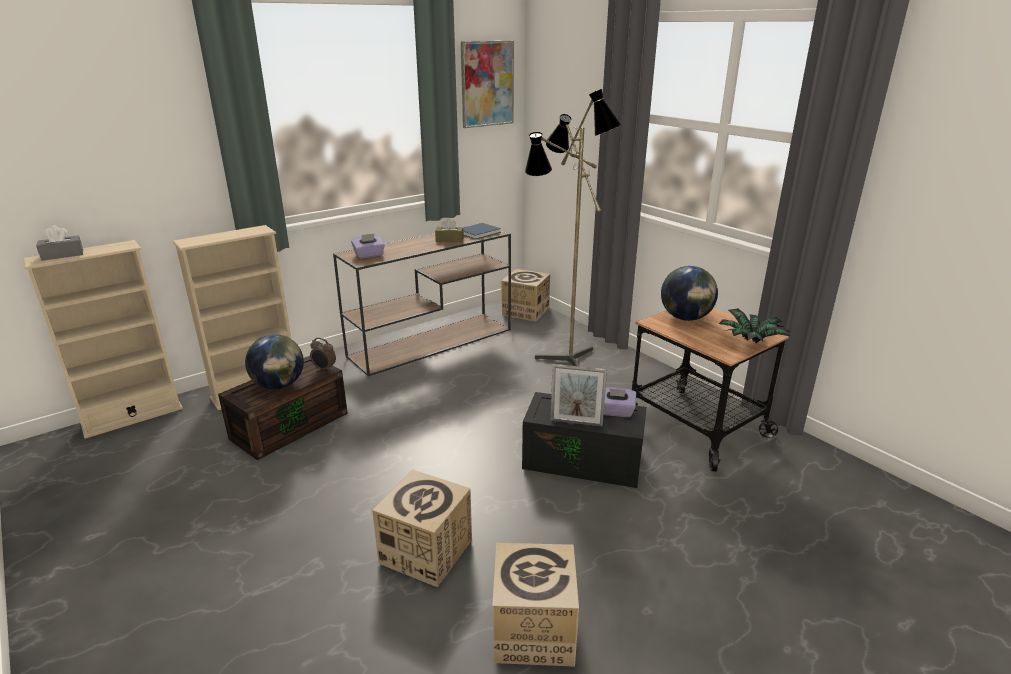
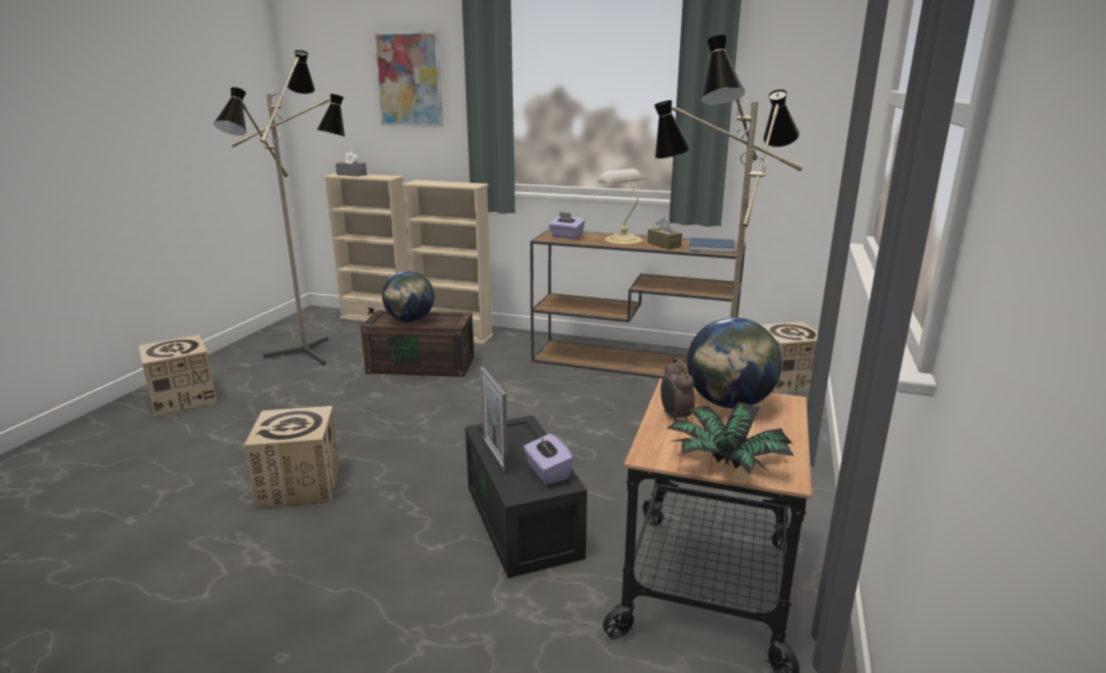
camera: 55 degrees right, 5 degrees down
alarm clock [310,338,336,372] -> alarm clock moved to [661,358,695,421]
picture [461,41,514,128] -> picture moved to [373,31,443,127]
cardboard box [492,543,579,667] -> cardboard box moved to [138,335,217,416]
none -> floor lamp [214,50,345,365]
none -> table lamp [597,169,649,245]

